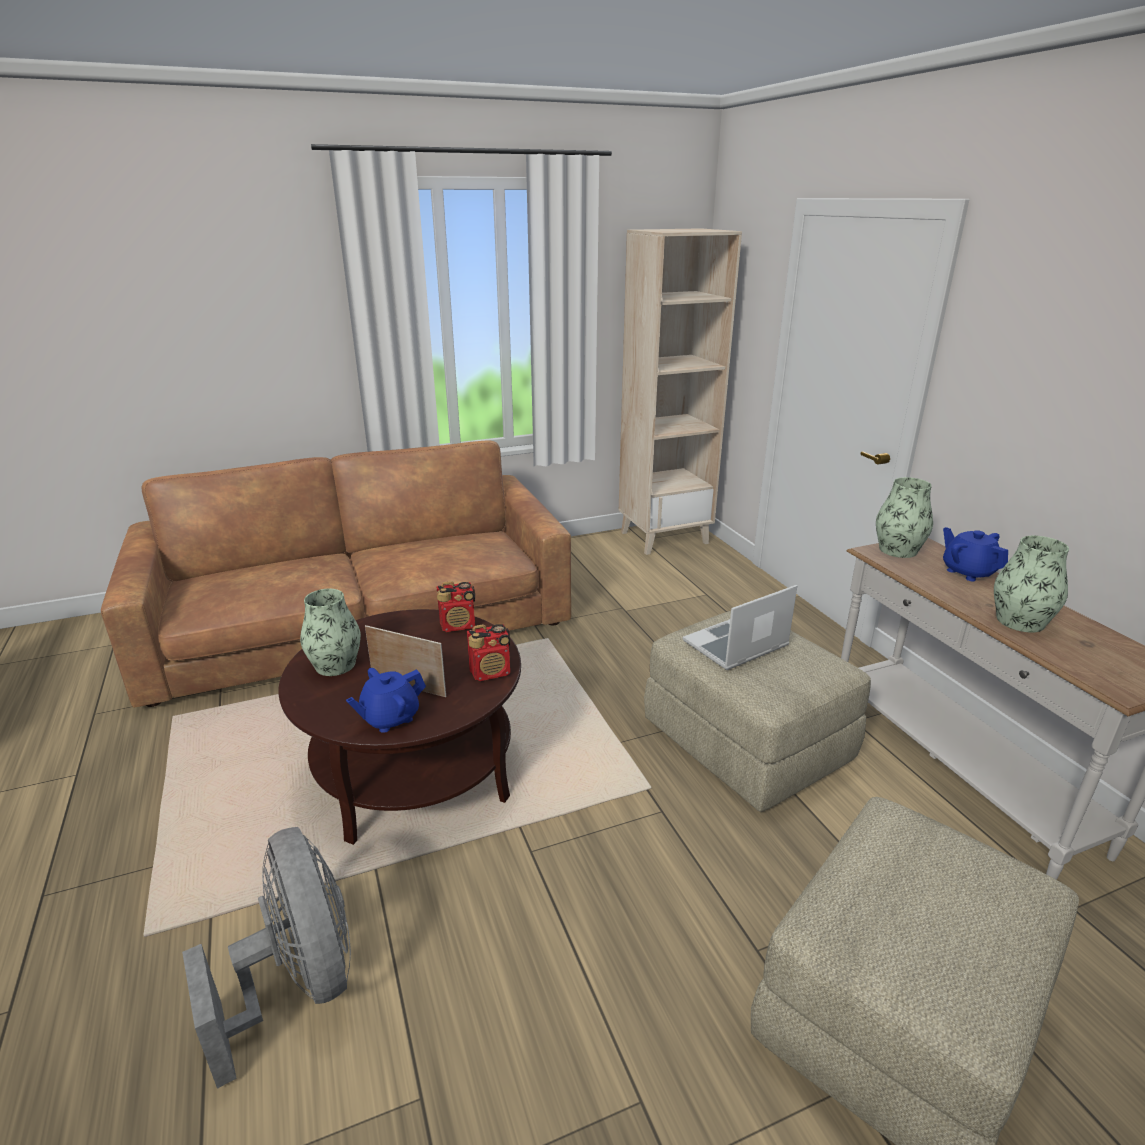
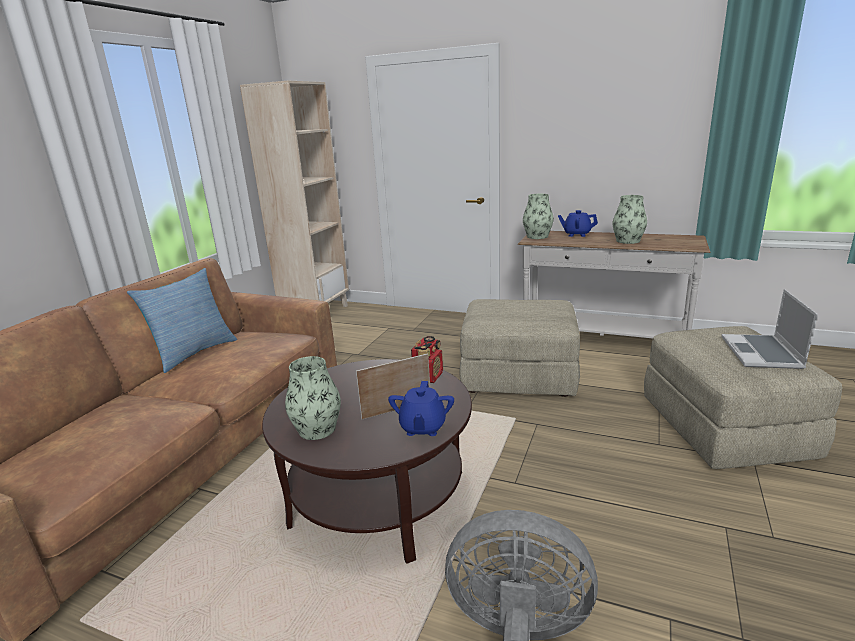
camera: 45 degrees left, 5 degrees down
radio [436,581,475,632] -> none
laptop [683,585,797,670] -> laptop moved to [722,289,818,369]
none -> pillow [127,268,237,373]

